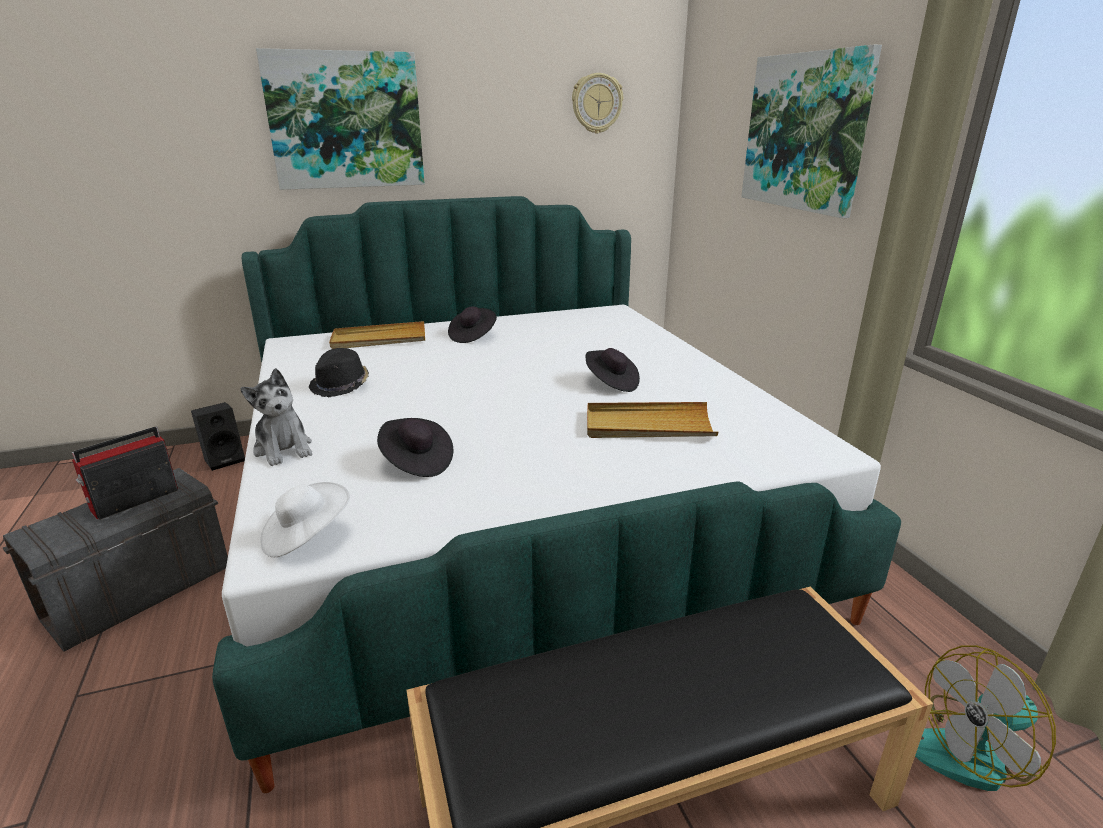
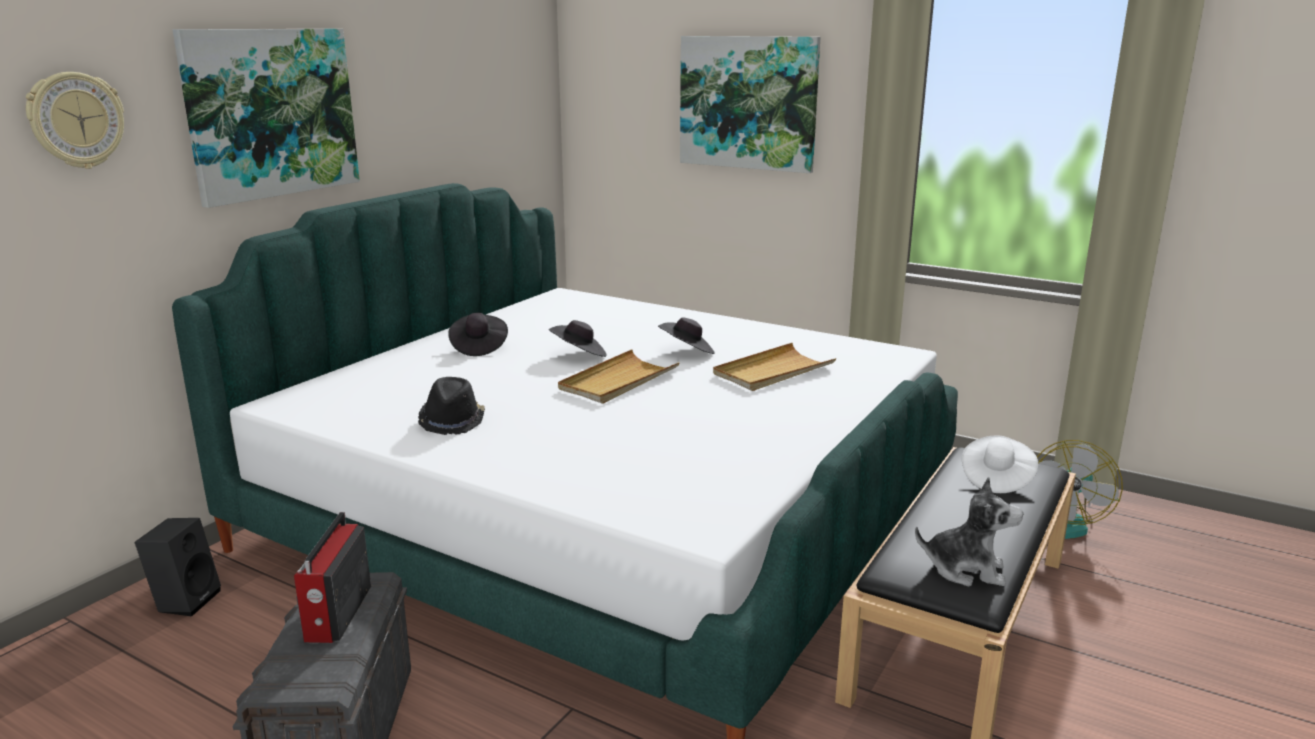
camera: 40 degrees left, 5 degrees down
plush toy [240,368,312,466] -> plush toy moved to [915,477,1023,586]
white hat [261,482,350,557] -> white hat moved to [962,435,1038,493]
beige tray [329,321,425,349] -> beige tray moved to [558,349,680,404]
black hat [377,418,453,477] -> black hat moved to [549,320,607,357]
wall clock [572,73,623,134] -> wall clock moved to [26,72,124,169]

